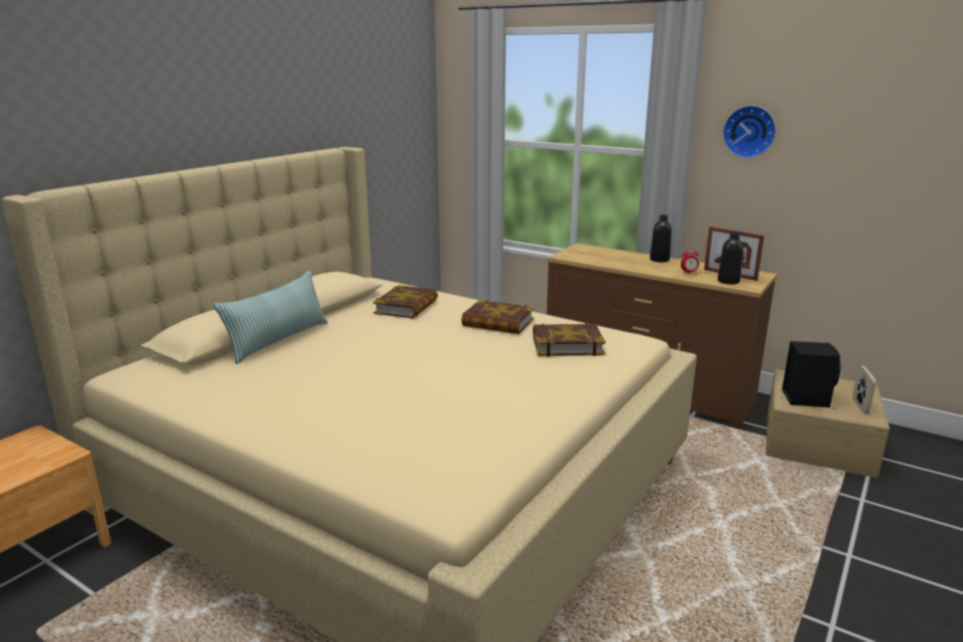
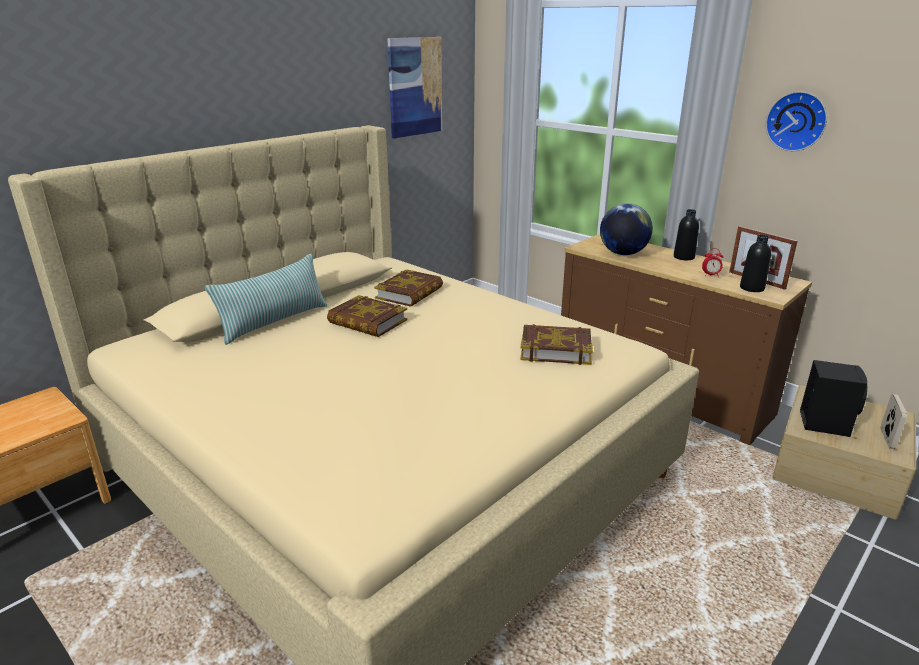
camera: 10 degrees right, 5 degrees up
book [461,300,535,334] -> book moved to [327,295,407,337]
none -> picture [387,37,442,138]
none -> globe [600,203,653,255]

